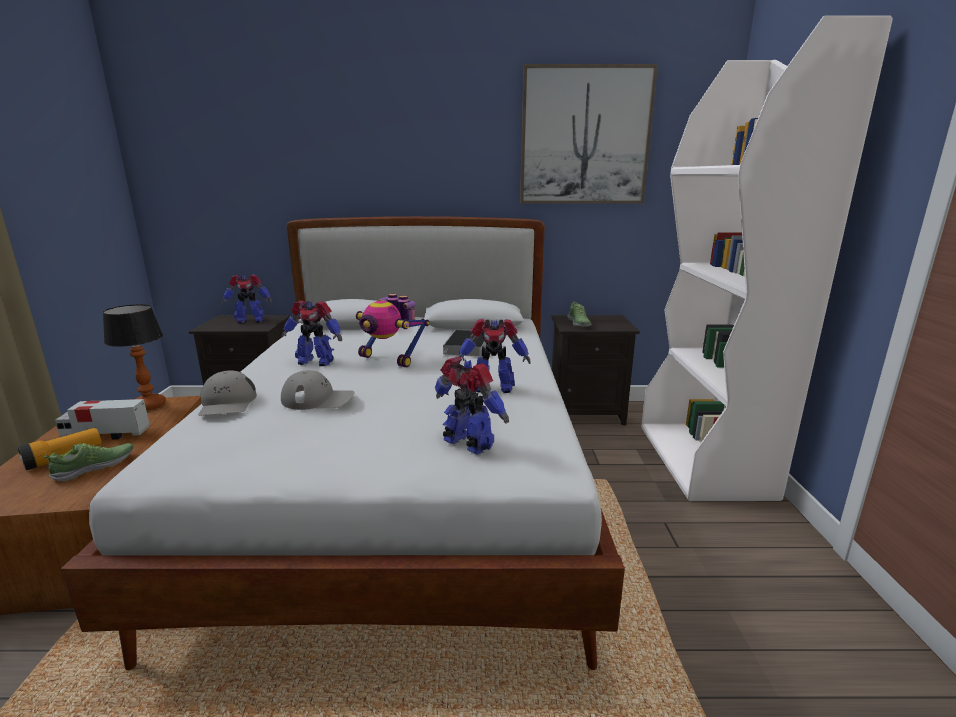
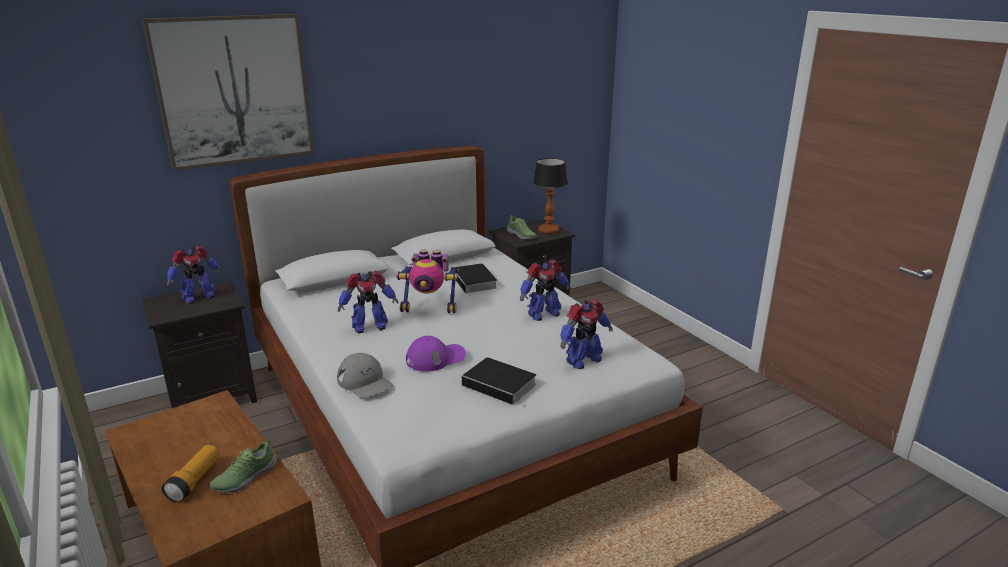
camera: 30 degrees left, 5 degrees up
shoe [44,443,133,482] -> shoe turned 150 degrees counterclockwise [210,440,277,493]
toy truck [55,399,150,440] -> none
table lamp [103,304,166,410] -> table lamp moved to [533,158,568,234]
grey cap [281,370,355,410] -> purple cap [406,336,466,372]
toy robot [435,357,509,455] -> toy robot turned 135 degrees clockwise [560,299,613,369]
picture [520,64,658,203] -> picture moved to [142,14,314,171]
white bookcase [641,16,893,501] -> none
none -> book [462,357,536,407]

